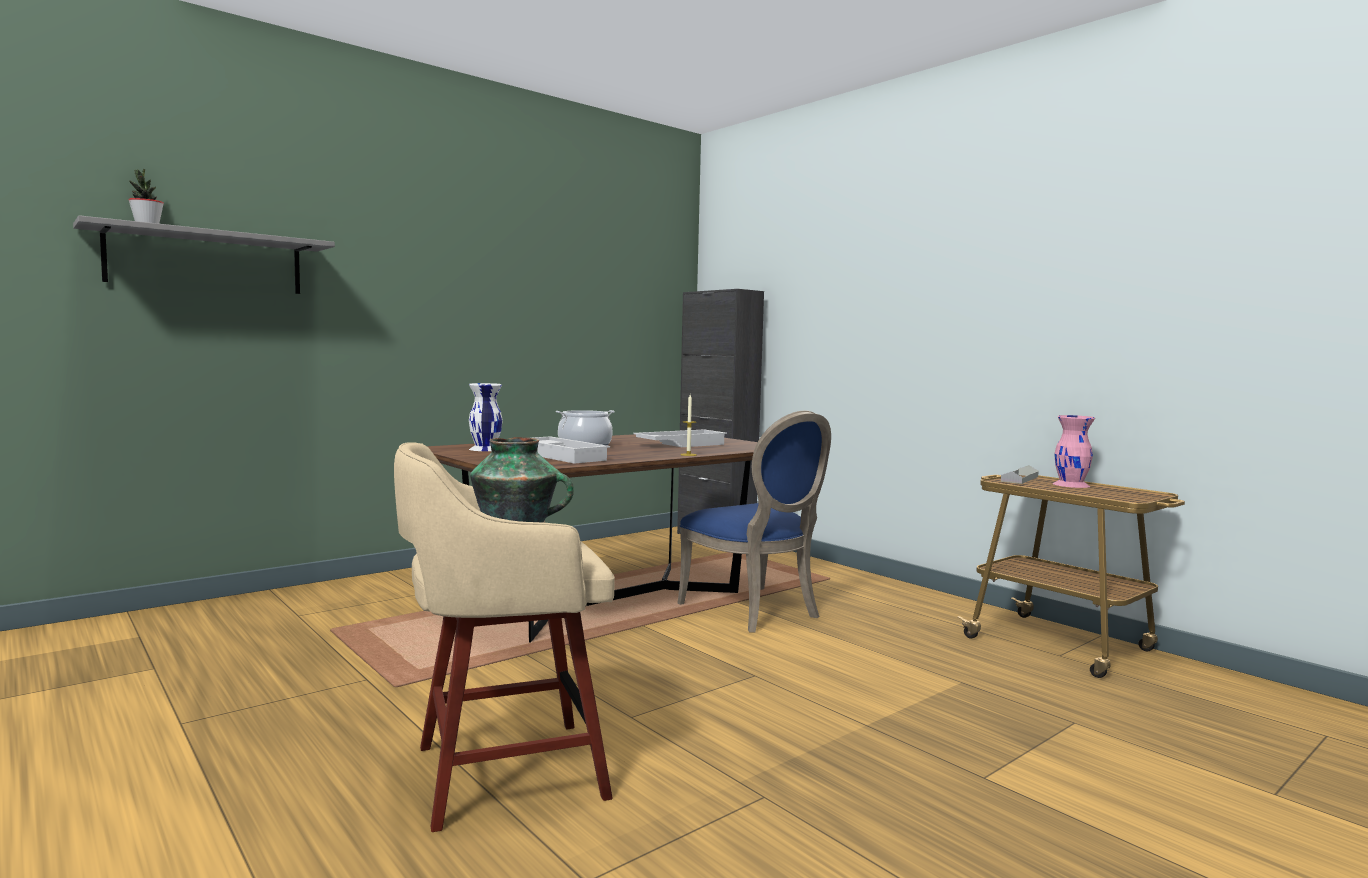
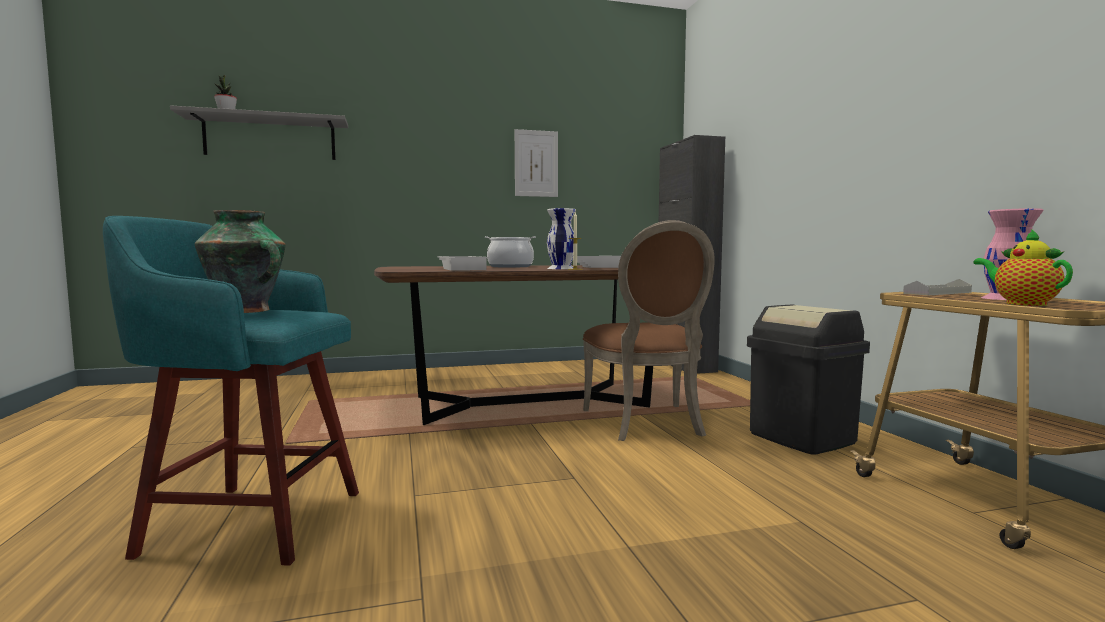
camera: 25 degrees right, 0 degrees up
beige stool [394,442,615,832] -> turquoise stool [103,216,359,566]
white vase [469,383,503,451] -> white vase moved to [547,208,576,269]
blue chair [677,411,831,632] -> brown chair [583,220,715,441]
none -> picture [515,129,558,197]
none -> black trash can [747,305,870,455]
none -> teapot [974,229,1073,306]

